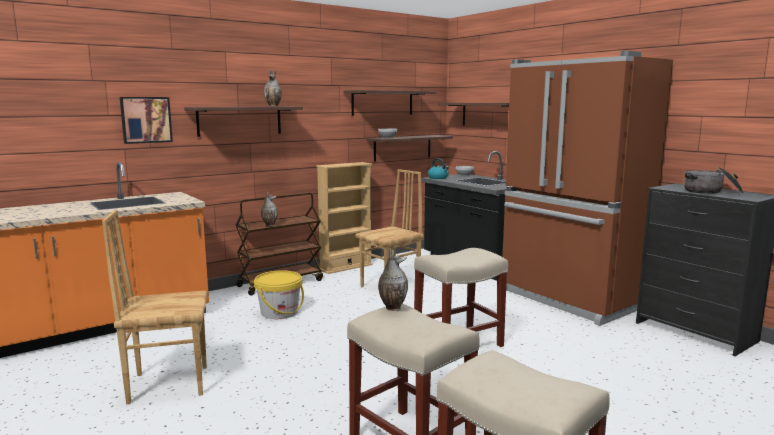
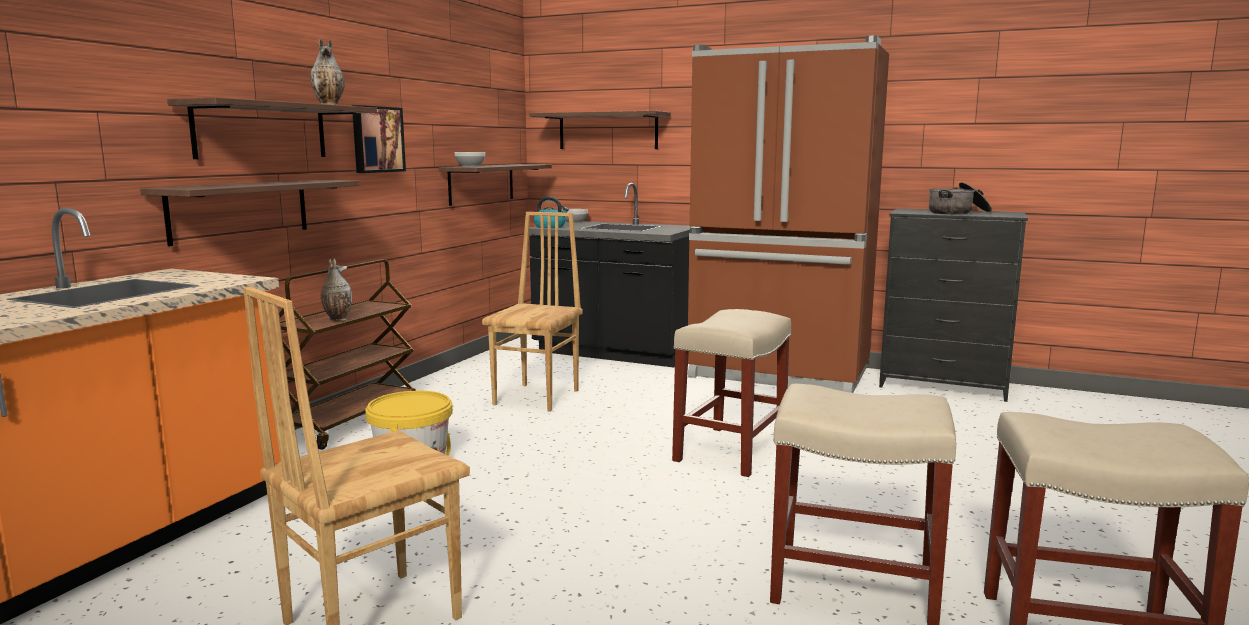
camera: 30 degrees left, 0 degrees up
picture [120,97,173,144] -> picture moved to [352,105,406,173]
beige bookcase [316,162,373,274] -> none
shelf [344,90,436,116] -> shelf moved to [140,180,359,246]
vase [378,248,408,311] -> none

